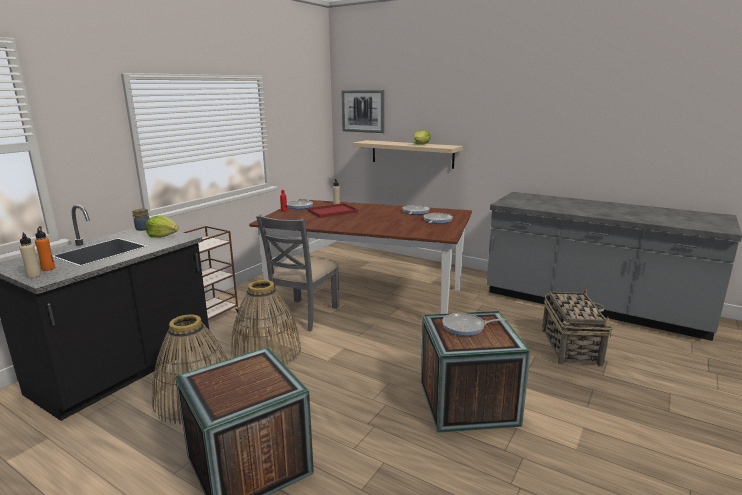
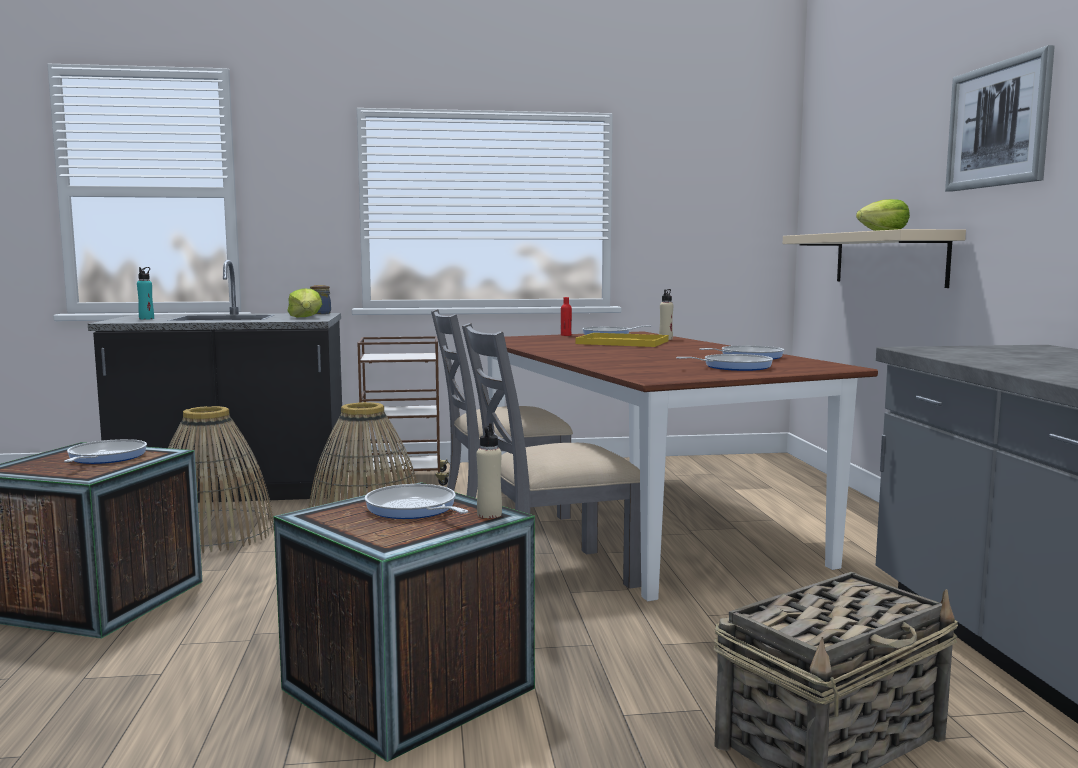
camera: 50 degrees right, 10 degrees down
beige bottle [19,232,41,278] -> beige bottle moved to [477,423,502,518]
orange bottle [35,226,55,271] -> turquoise bottle [137,267,154,320]
red tray [307,203,358,218] -> yellow tray [575,333,669,347]
picture [341,90,384,133] -> picture moved to [945,45,1055,192]
none -> frying pan [64,439,147,464]
none -> grey chair [462,323,641,589]

